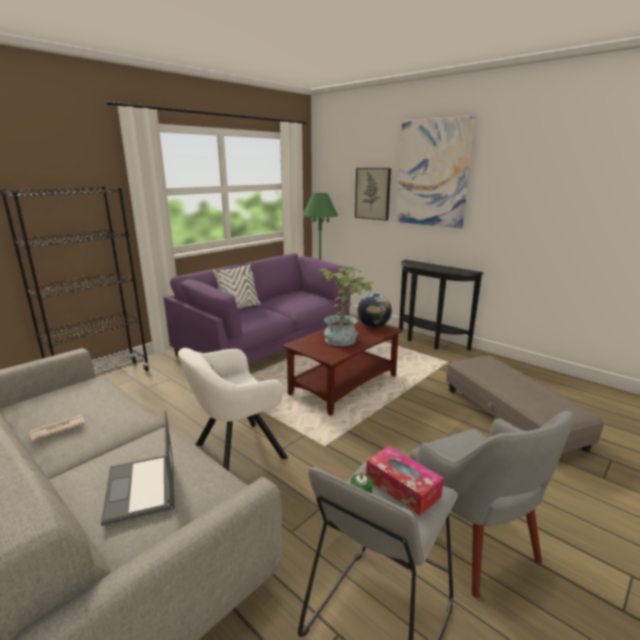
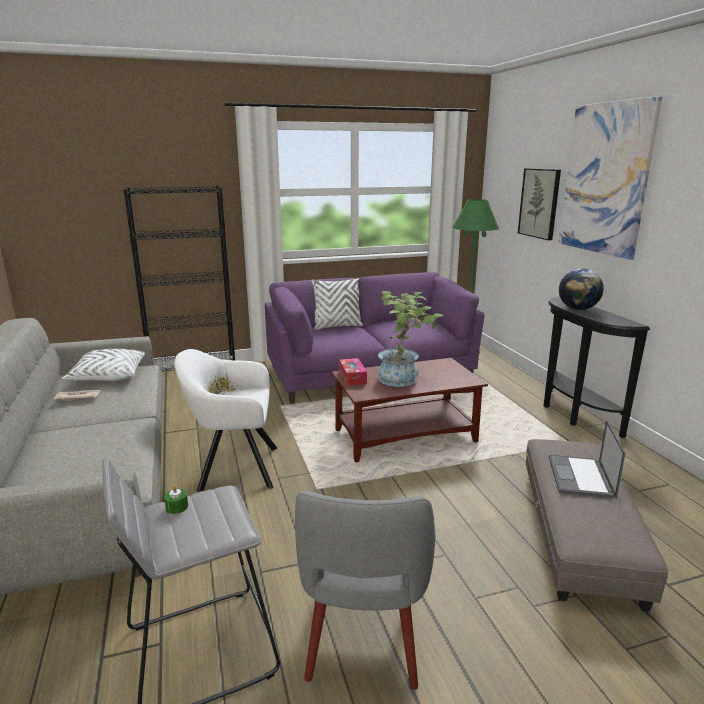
camera: 30 degrees right, 0 degrees up
laptop [101,411,175,526] -> laptop moved to [549,420,625,499]
globe [357,294,392,328] -> globe moved to [559,268,604,310]
tissue box [366,446,444,515] -> tissue box moved to [339,358,367,386]
none -> white pillow [62,349,145,381]

